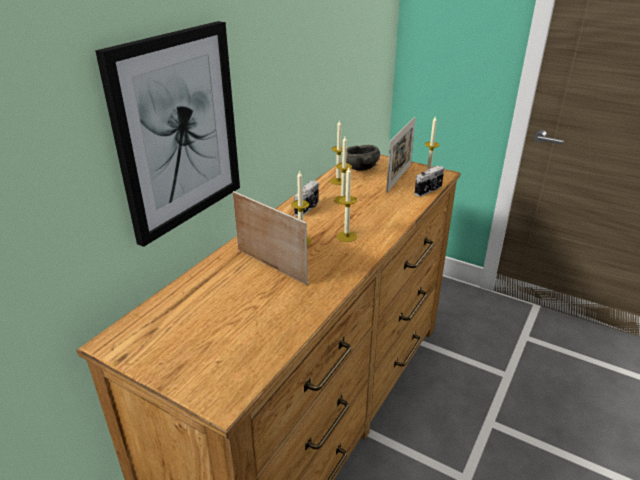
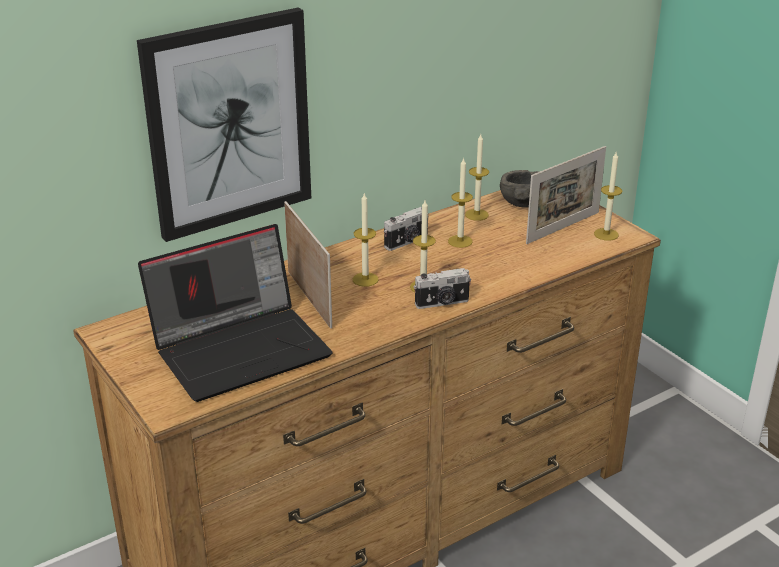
camera: 25 degrees right, 0 degrees up
camera [414,166,444,197] -> camera moved to [414,268,471,309]
none -> laptop [138,224,333,402]

